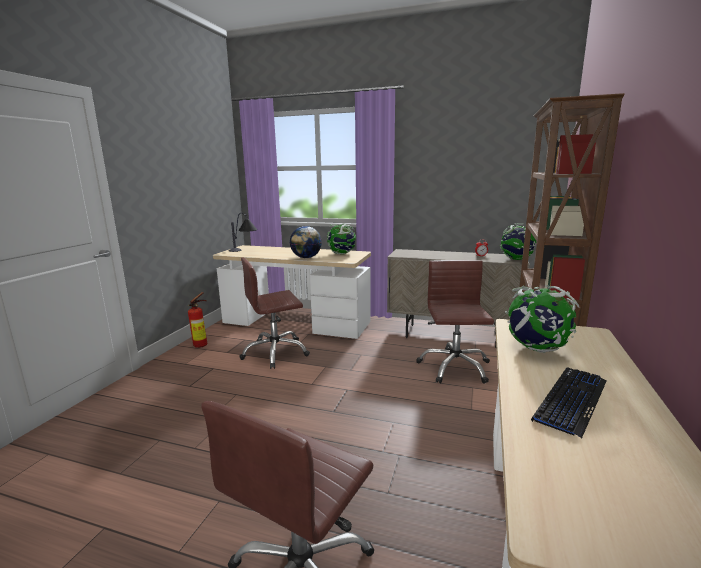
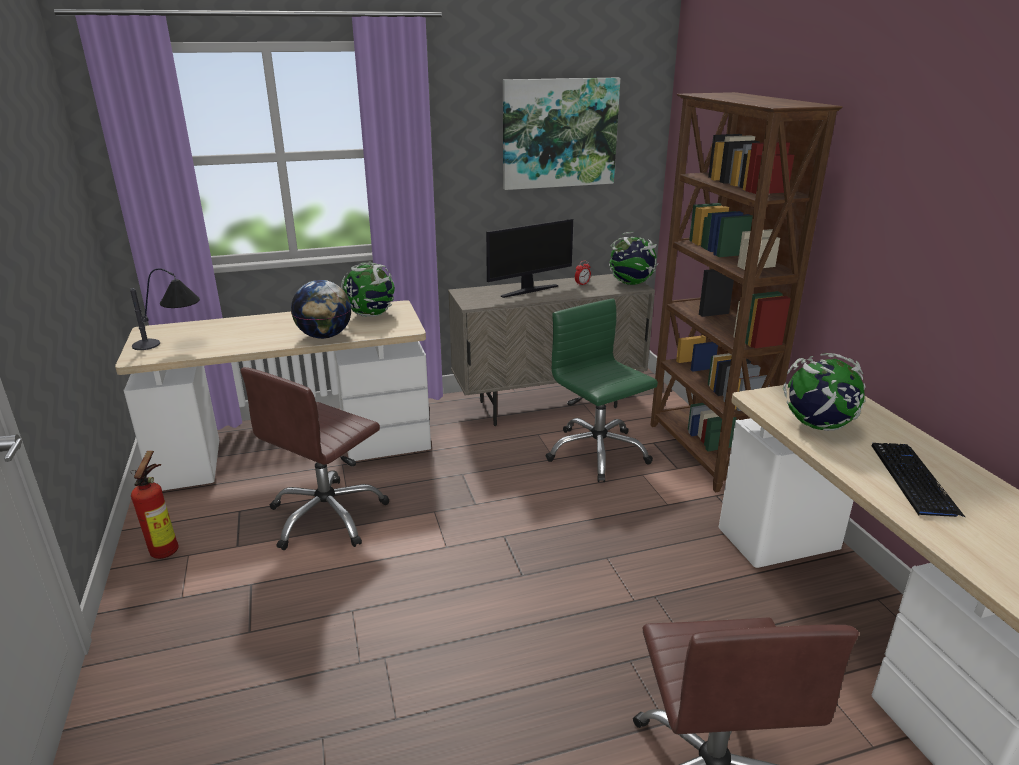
camera: 35 degrees left, 10 degrees up
brown office chair [416,260,494,384] -> green office chair [546,298,658,482]
none -> monitor [486,219,573,298]
none -> picture [503,78,620,190]

